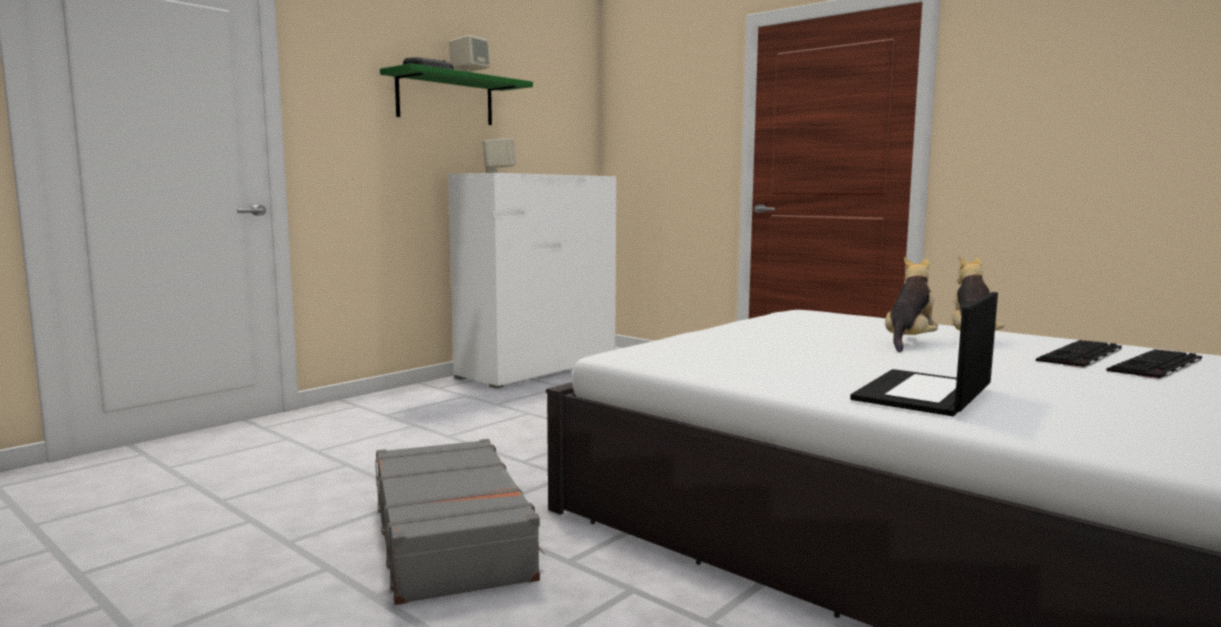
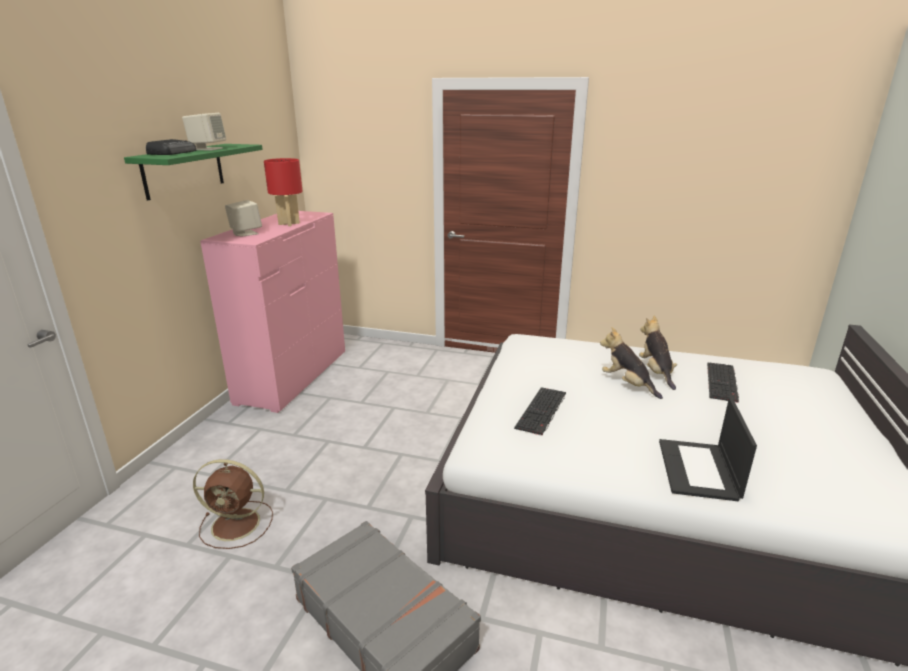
camera: 25 degrees left, 15 degrees up
white dresser [448,173,616,389] -> pink dresser [200,211,345,413]
plush toy [885,257,938,352] -> plush toy turned 45 degrees counterclockwise [600,327,663,399]
keyboard [1106,349,1202,380] -> keyboard moved to [514,388,566,436]
none -> brown fan [193,459,273,549]
none -> red table lamp [264,158,303,226]

